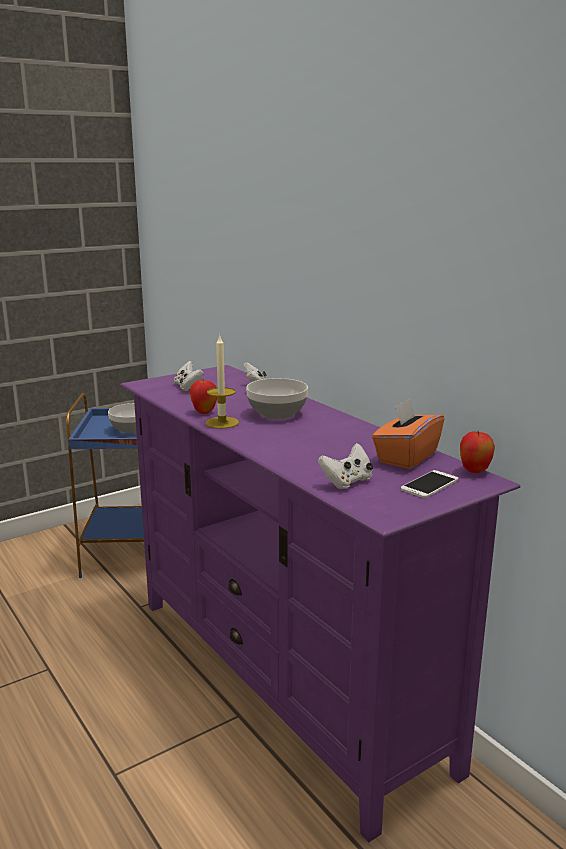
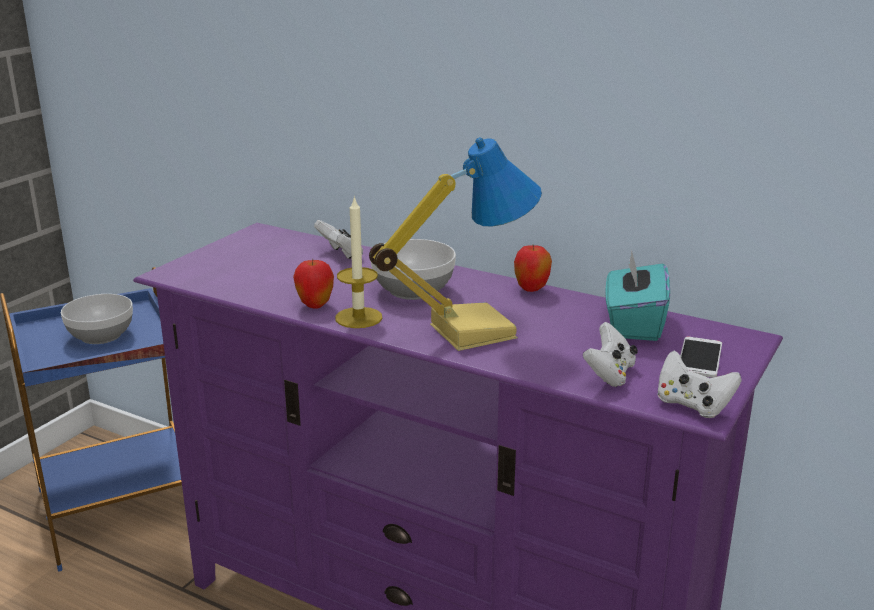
camera: 25 degrees left, 5 degrees up
white game controller [174,361,204,391] -> white game controller moved to [657,350,742,418]
orange tissue box [372,398,444,469] -> turquoise tissue box [606,249,670,341]
apple [460,432,495,473] -> apple moved to [514,245,552,292]
none -> table lamp [369,137,542,351]

